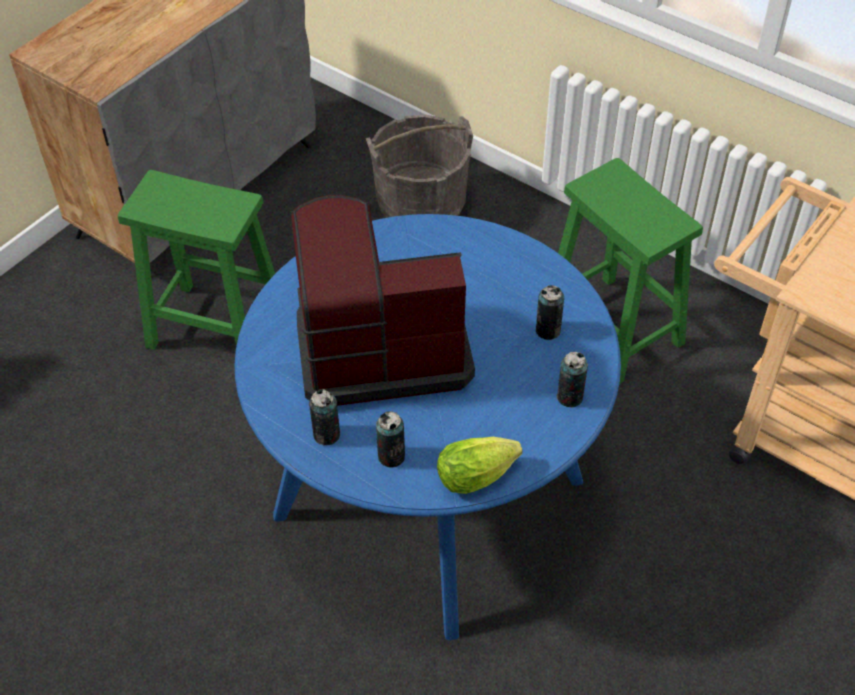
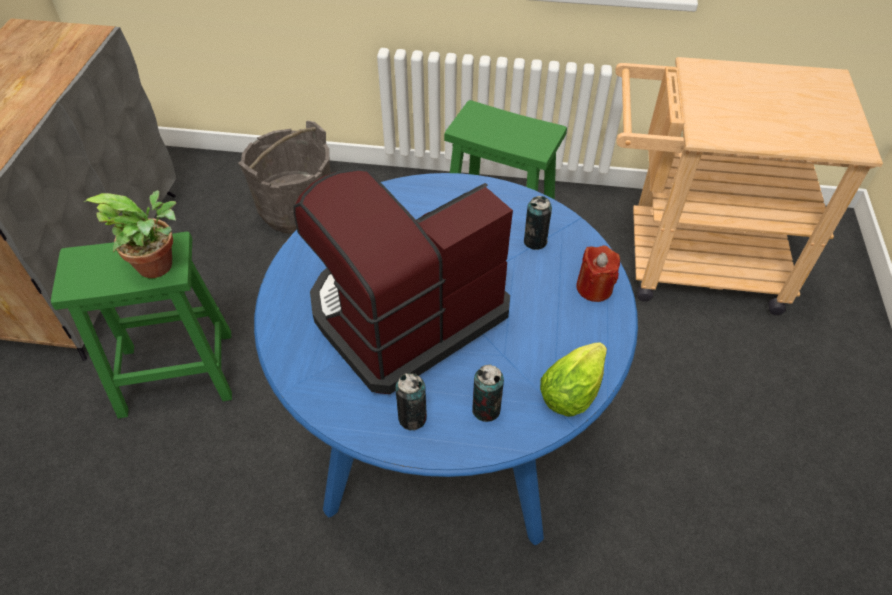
camera: 30 degrees left, 0 degrees up
can [557,352,588,407] -> red candle [576,246,620,302]
none -> potted plant [84,190,176,278]

